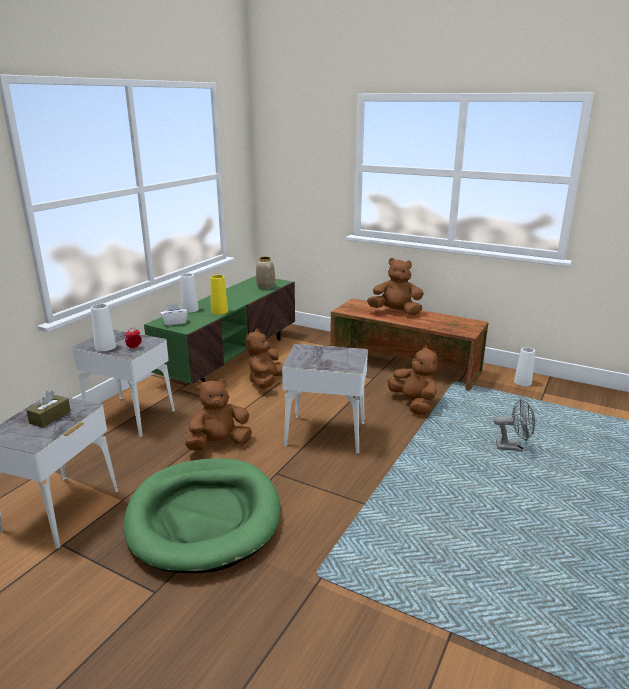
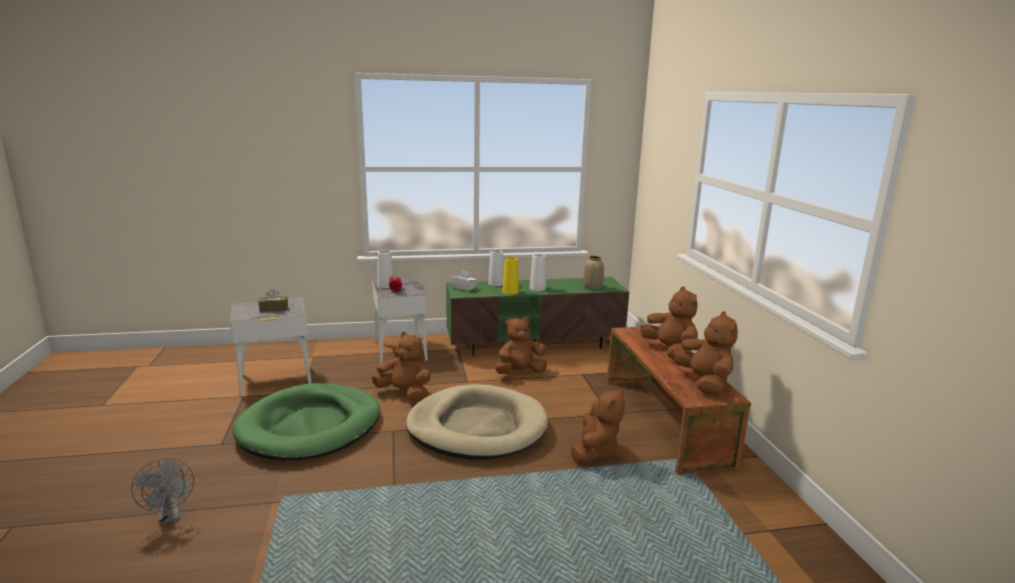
camera: 50 degrees right, 5 degrees down
side table [282,344,368,453] -> beige dog bed [406,384,548,460]
grey fan [494,398,535,451] -> grey fan moved to [131,458,194,525]
white vase [514,347,535,386] -> white vase moved to [530,254,546,291]
none -> brown plush toy [673,311,738,396]

